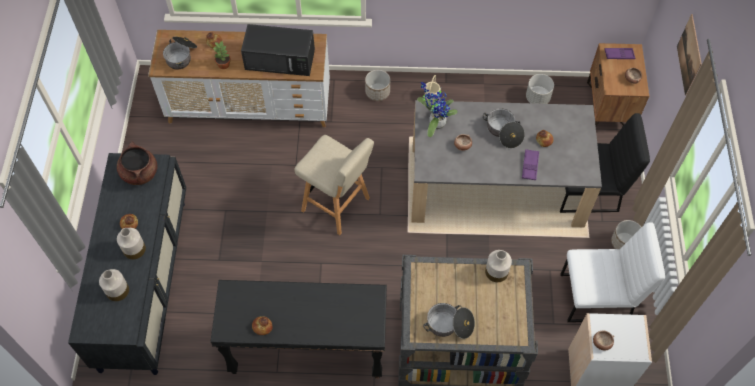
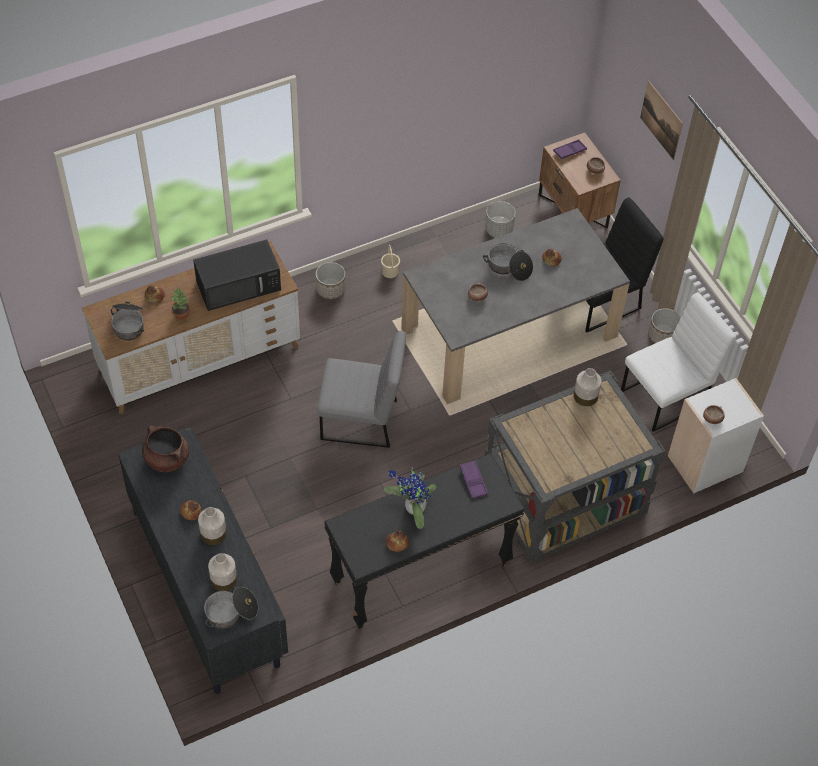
camera: 30 degrees left, 5 degrees down
beige stool [294,135,374,235] -> grey chair [317,331,406,448]
potted plant [417,82,458,137] -> potted plant moved to [384,467,436,529]
cooking pot [423,303,475,339] -> cooking pot moved to [204,587,258,629]
purple tray [522,149,539,180] -> purple tray moved to [460,460,488,498]

